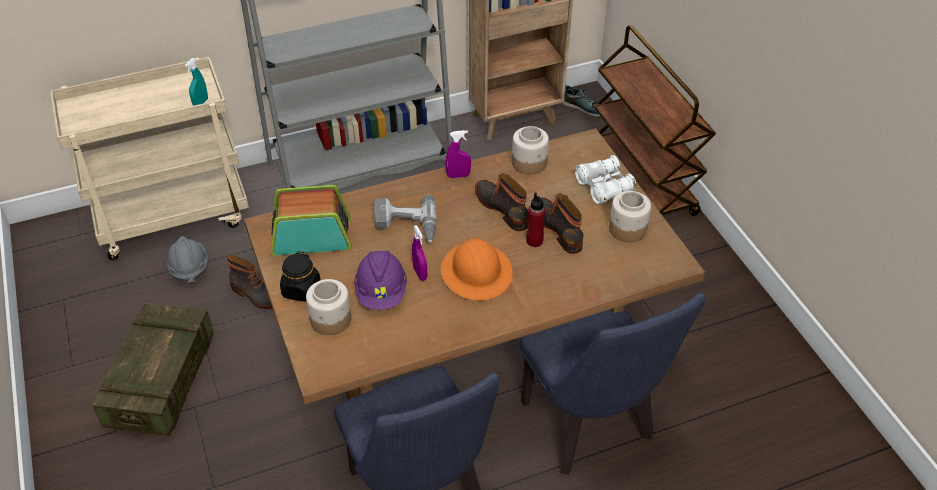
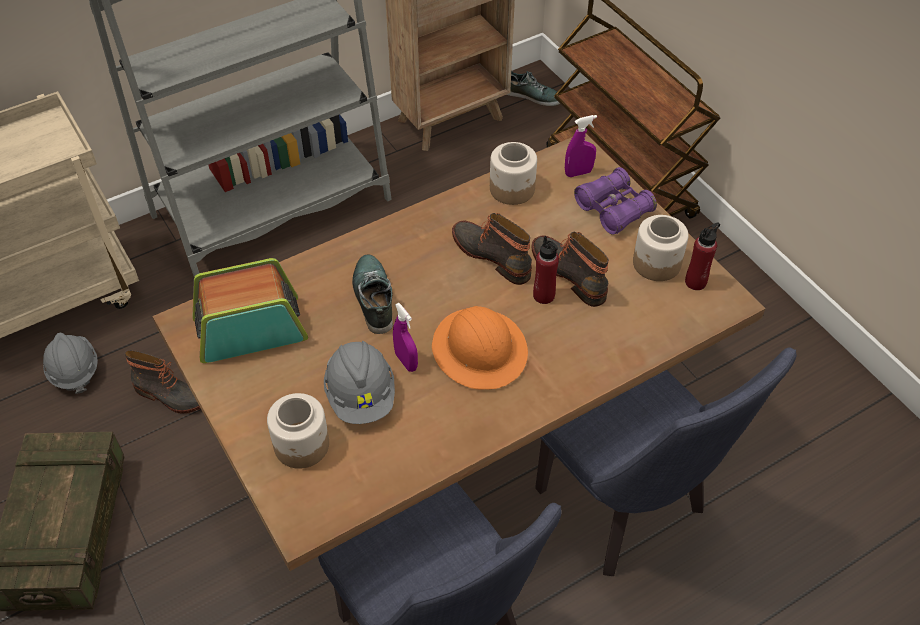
camera: 10 degrees left, 5 degrees up
turquoise spray bottle [185,58,208,106] -> none
black jar [280,251,321,302] -> none
purple hard hat [354,251,407,310] -> grey hard hat [324,341,395,424]
power drill [374,195,437,243] -> shoe [352,254,393,334]
purple spray bottle [446,130,471,178] -> purple spray bottle moved to [565,115,597,177]
white binoculars [575,155,637,204] -> purple binoculars [574,167,657,235]
none -> red bottle [685,222,720,290]

